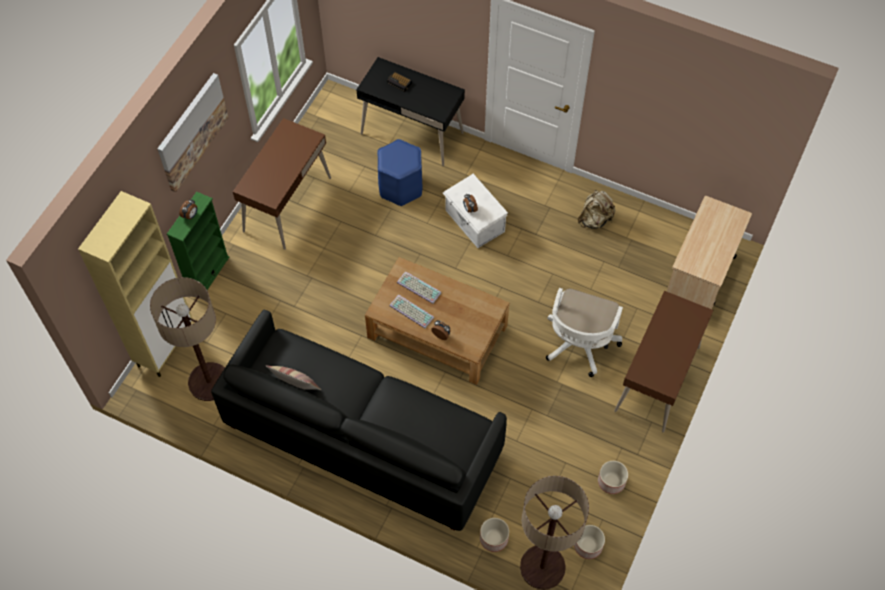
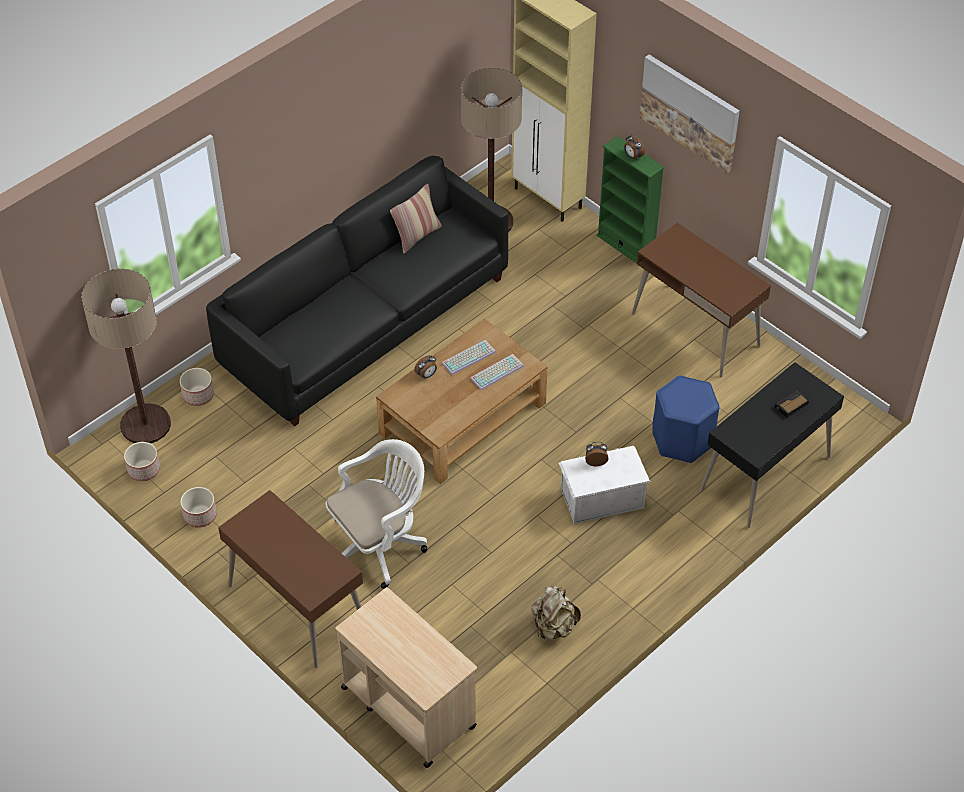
camera: 110 degrees right, 10 degrees down
white office chair [546,288,623,377] -> white office chair turned 105 degrees clockwise [326,439,428,589]

